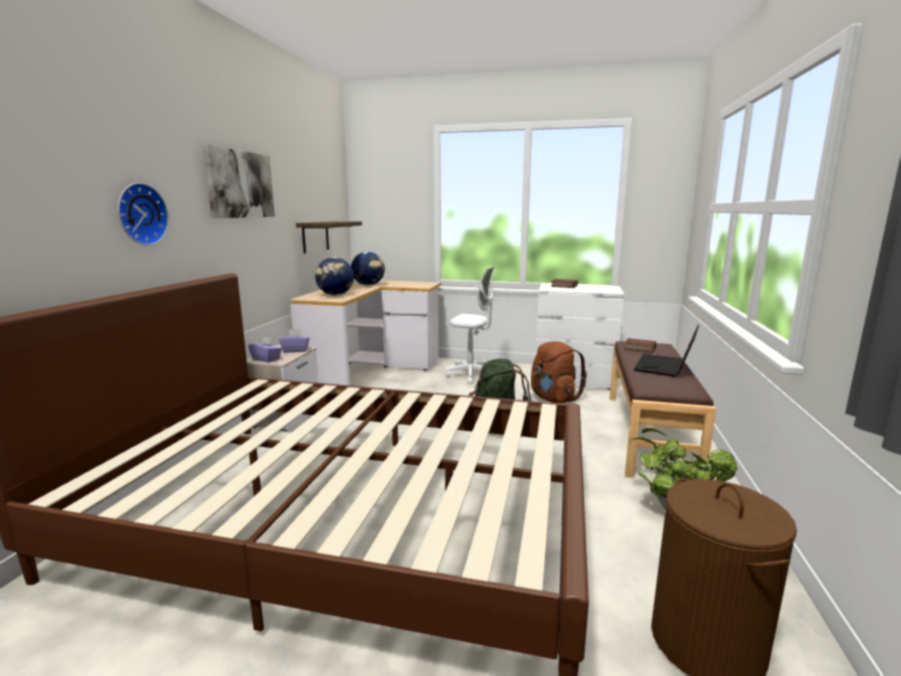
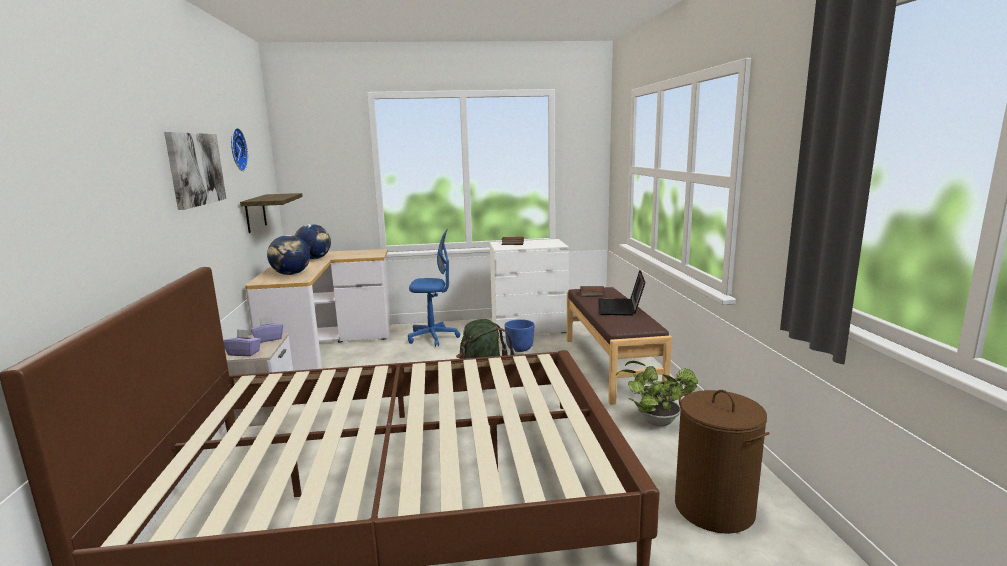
camera: 20 degrees left, 0 degrees up
wall clock [118,183,169,245] -> wall clock moved to [231,128,248,171]
white office chair [445,265,495,384] -> blue office chair [408,229,460,347]
brown backpack [531,341,587,403] -> blue planter [505,319,535,352]

